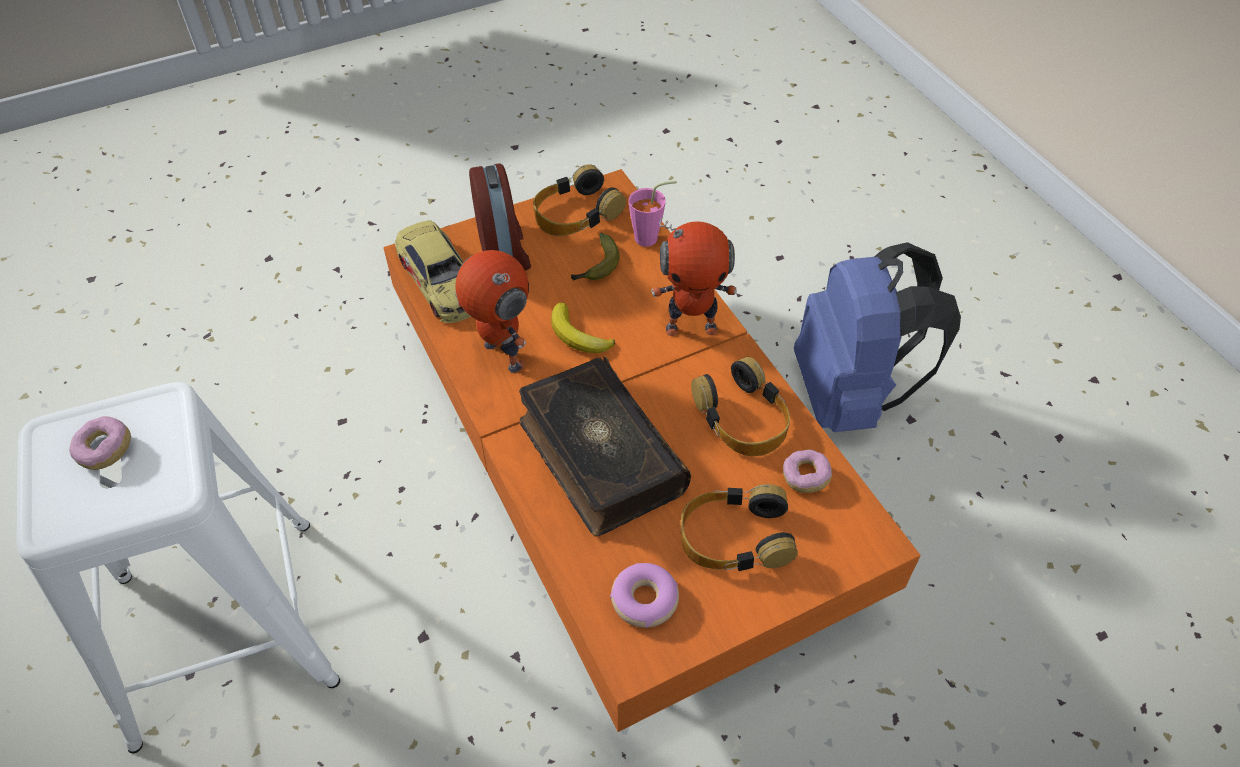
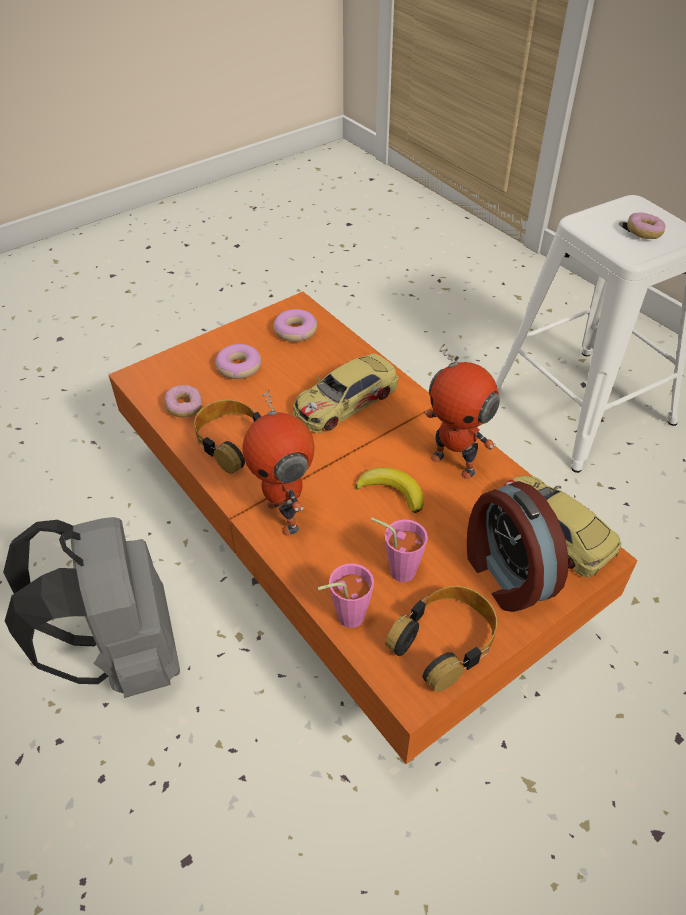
camera: 170 degrees right, 5 degrees down
book [519,357,691,537] -> toy car [293,353,399,433]
banana [571,233,620,281] -> pink cup [371,518,428,582]
toy robot [651,217,737,336] -> toy robot turned 105 degrees counterclockwise [243,389,315,536]
headphones [681,484,798,571] -> donut [215,344,261,379]
blue backpack [794,242,961,432] -> grey backpack [3,517,180,698]

